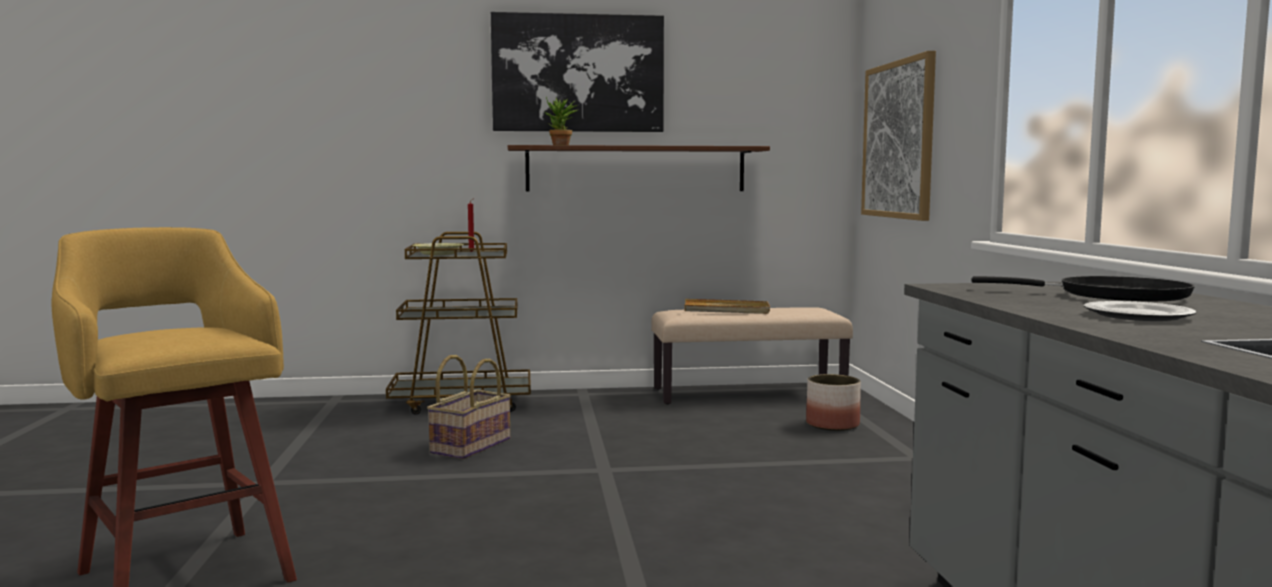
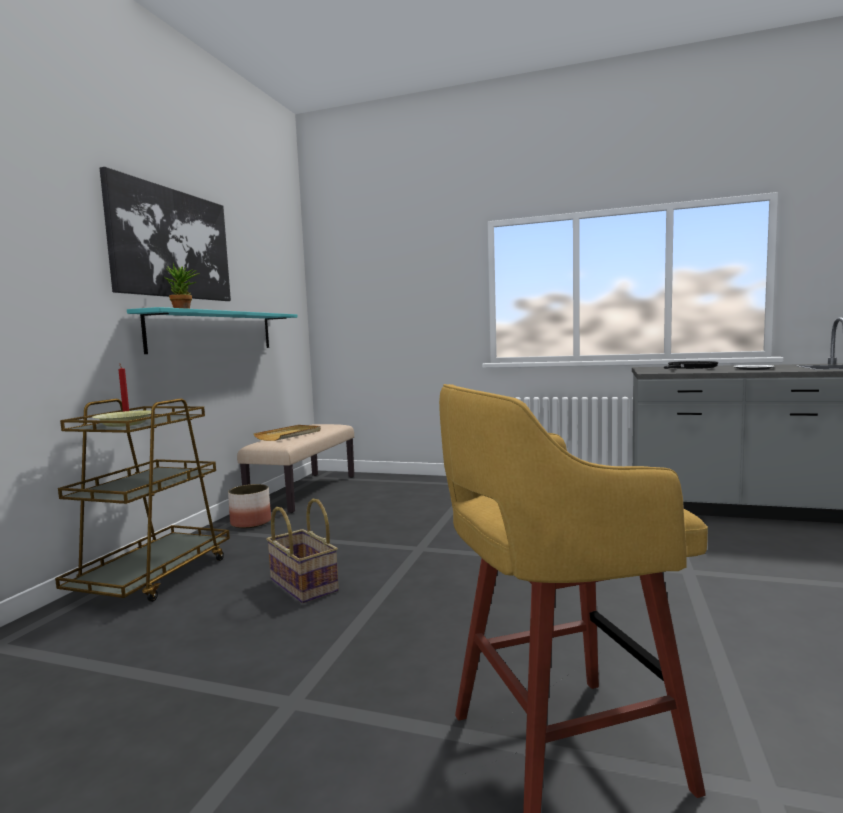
camera: 65 degrees left, 0 degrees up
brown shelf [508,145,770,192] -> turquoise shelf [127,307,298,354]
planter [806,374,861,431] -> planter moved to [228,484,271,528]
picture [861,51,936,221] -> none

